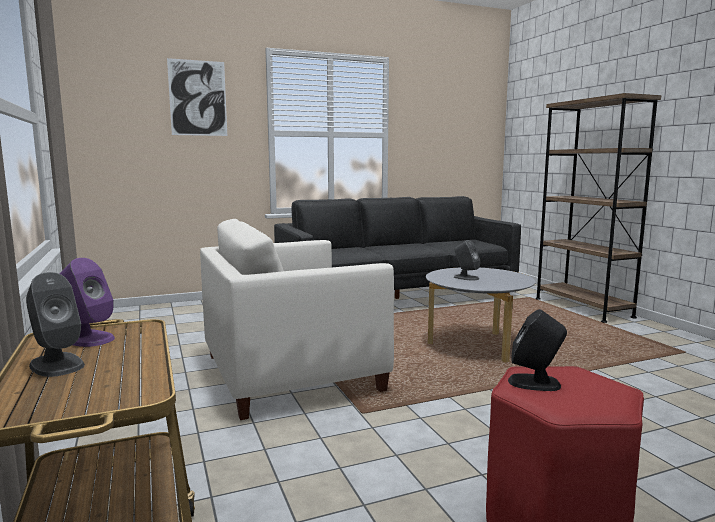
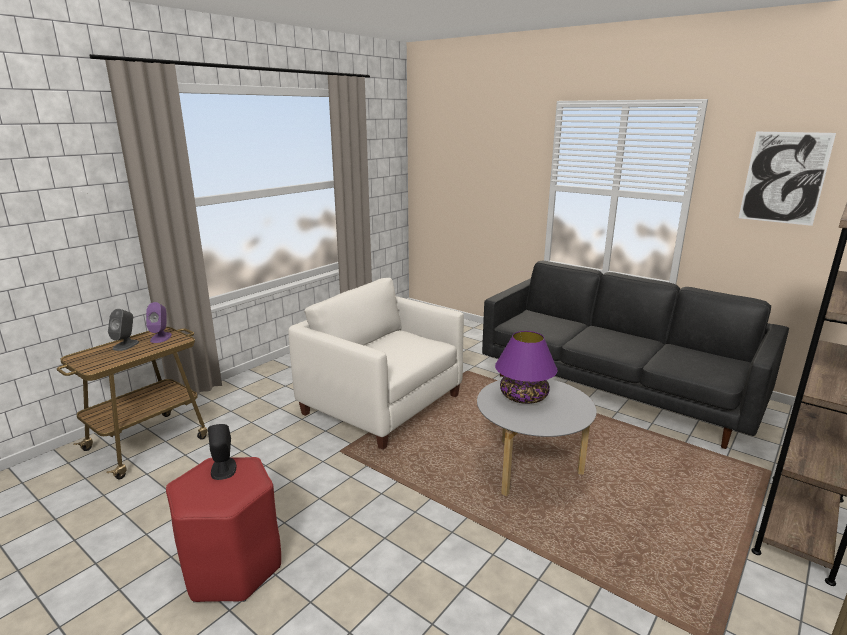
camera: 60 degrees right, 10 degrees up
picture [167,58,227,136] -> picture moved to [739,132,836,226]
grey speaker [454,240,480,281] -> purple table lamp [495,331,557,404]

